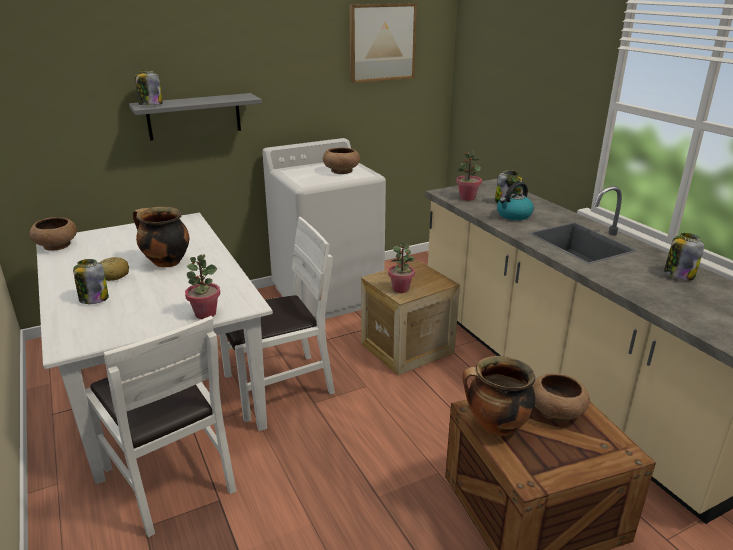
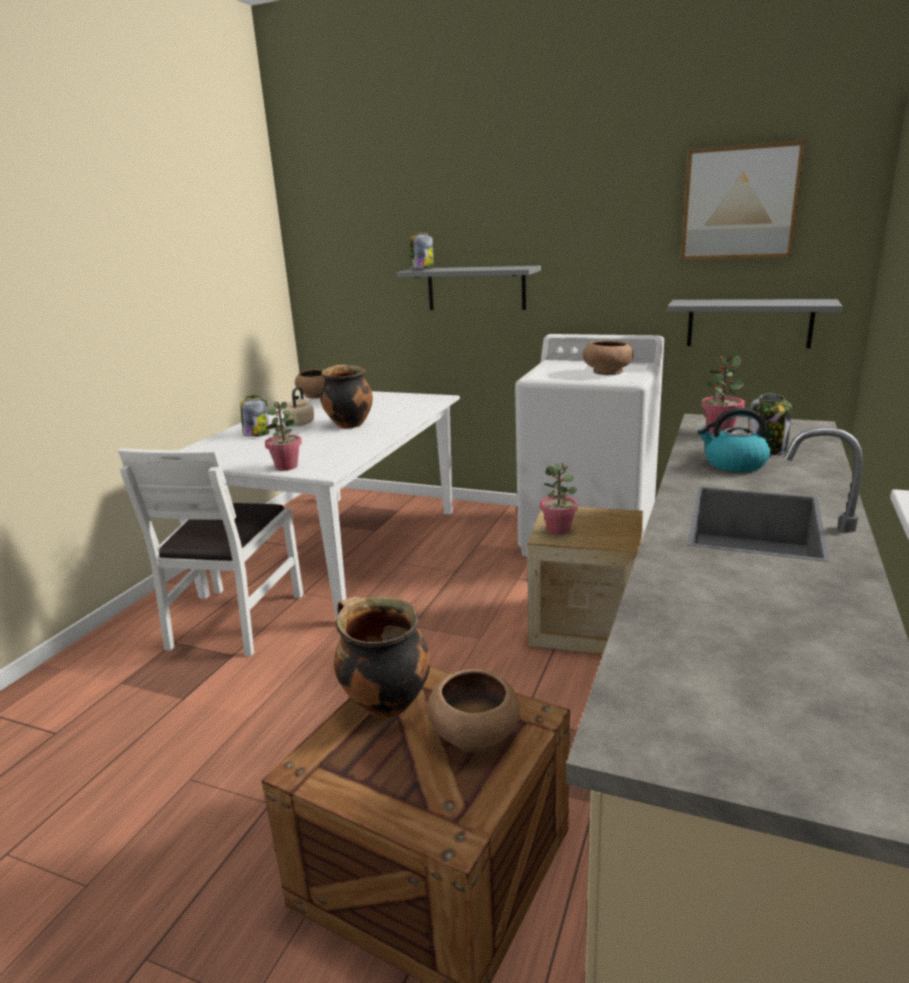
camera: 50 degrees right, 5 degrees down
bread [99,257,129,281] -> beige kettle [283,386,314,426]
white chair [219,217,335,422] -> none
jar [664,233,704,280] -> none
none -> grey shelf [667,299,843,348]

